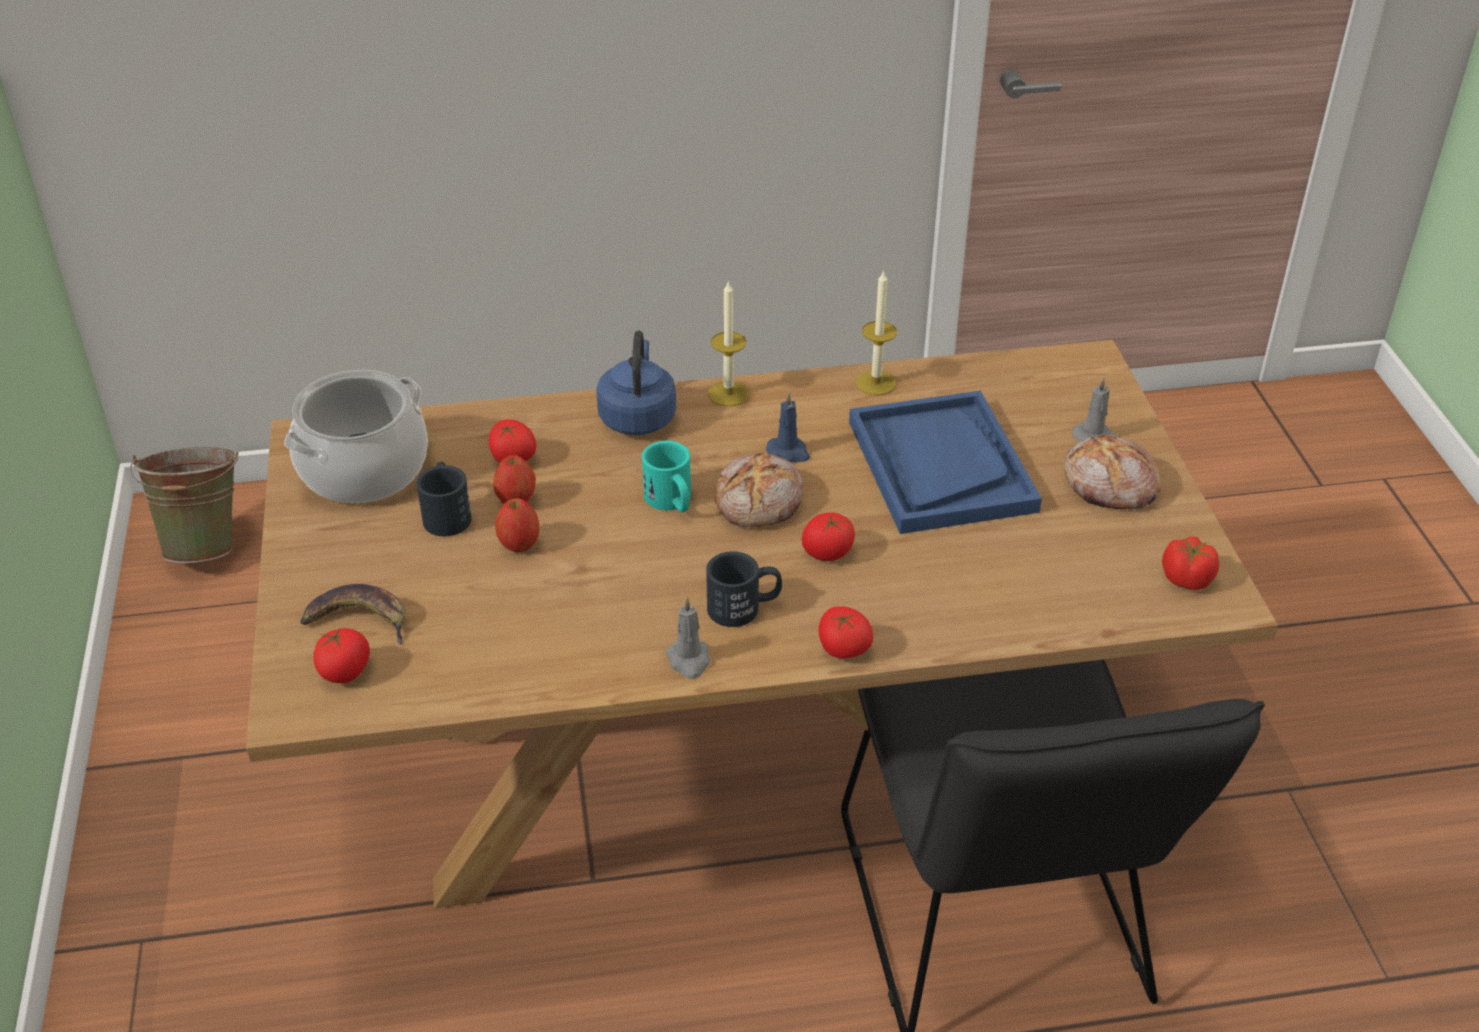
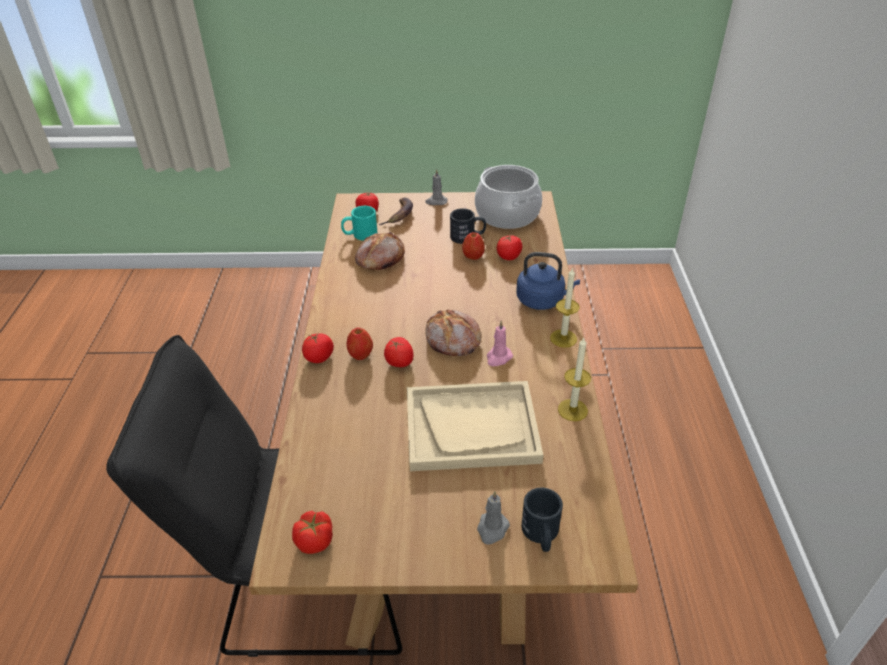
camera: 100 degrees right, 0 degrees up
green bucket [130,447,239,563] -> none
apple [495,498,539,553] -> apple moved to [346,327,373,360]
turquoise mug [642,441,691,512] -> turquoise mug moved to [341,206,377,241]
grey candle [666,597,710,679] -> grey candle moved to [425,169,447,205]
black mug [706,551,782,627] -> black mug moved to [521,488,563,552]
blue candle [766,392,810,462] -> pink candle [487,321,513,366]
blue tray [849,391,1042,534] -> beige tray [407,381,543,471]
bread [1064,435,1161,510] -> bread moved to [355,232,405,270]

